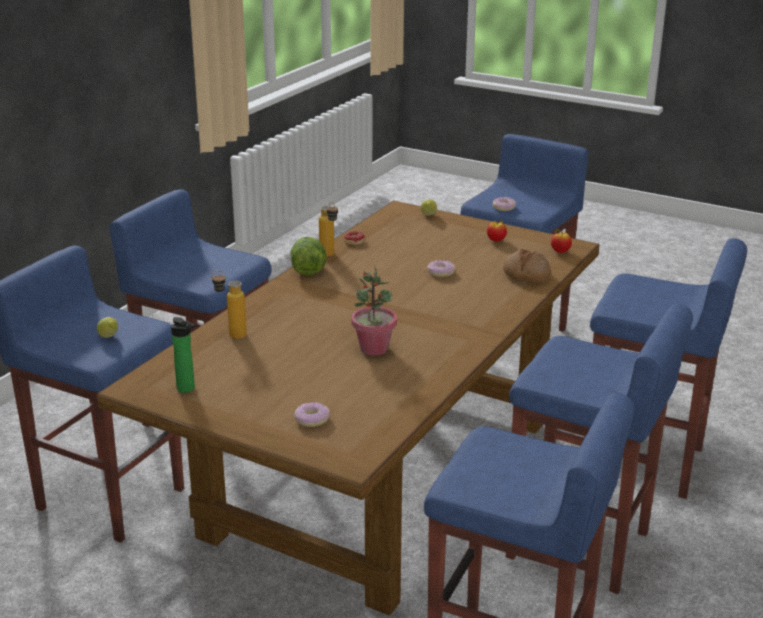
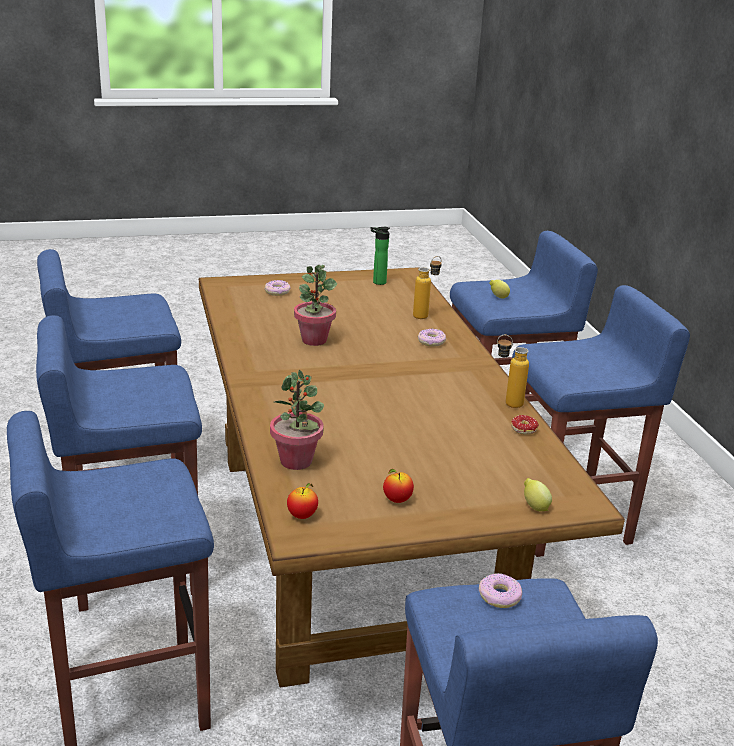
camera: 135 degrees right, 0 degrees up
lettuce [290,237,327,276] -> none
donut [427,260,456,277] -> donut moved to [418,329,446,347]
bread [503,249,551,283] -> potted plant [270,370,324,470]

